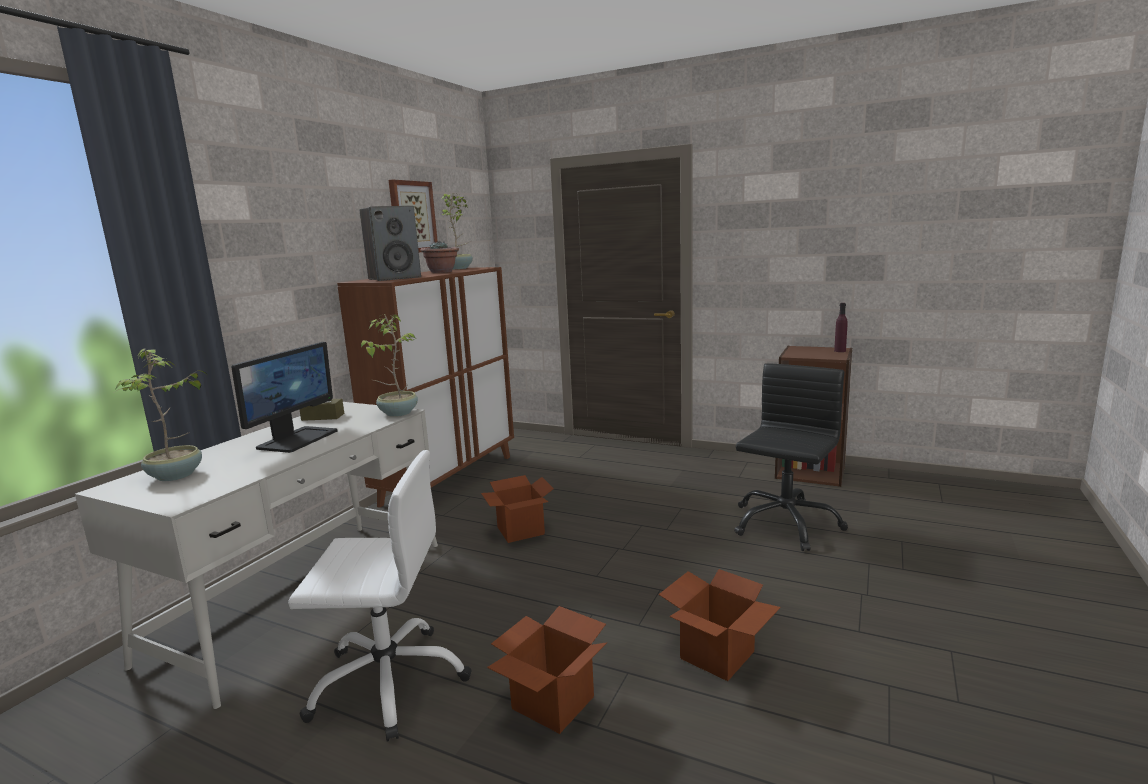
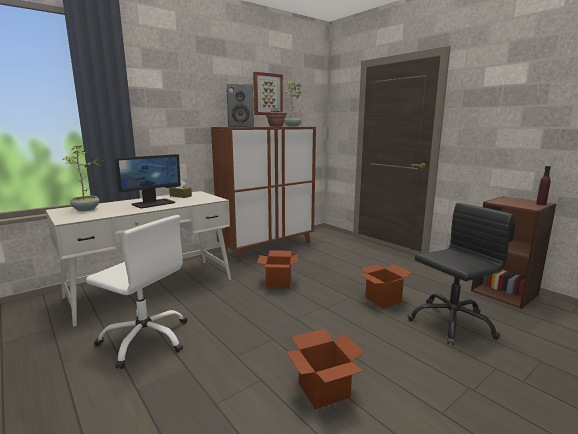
camera: 25 degrees right, 0 degrees up
potted plant [361,314,418,417] -> none
cardboard box [487,606,607,734] -> cardboard box moved to [358,264,412,308]

